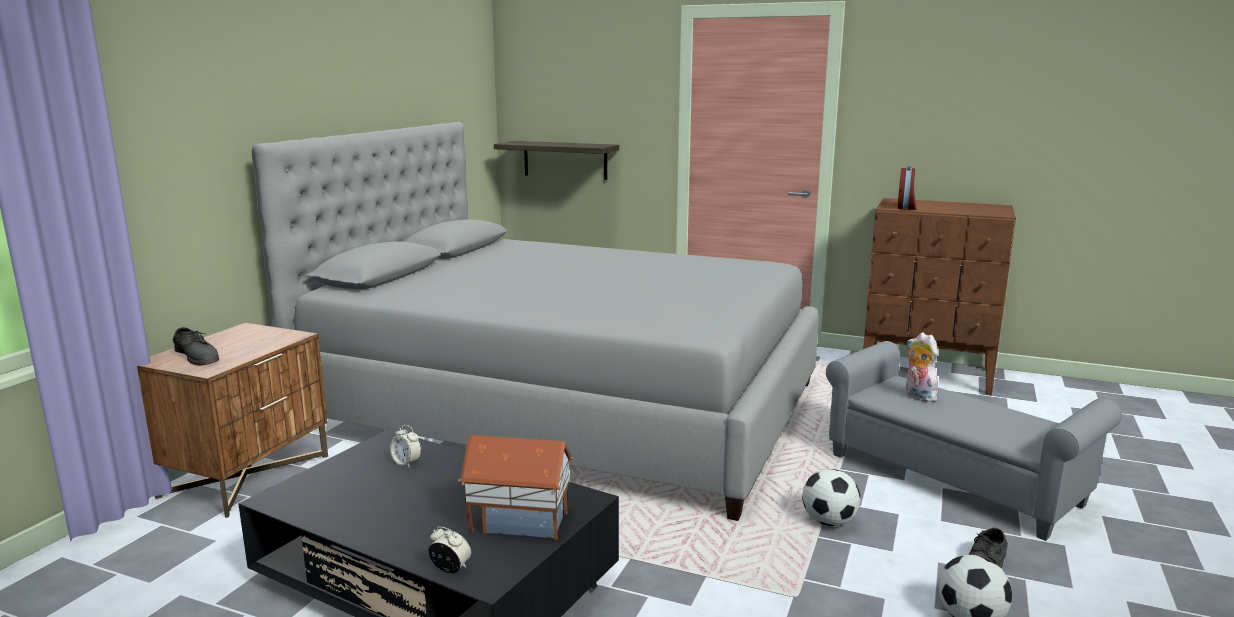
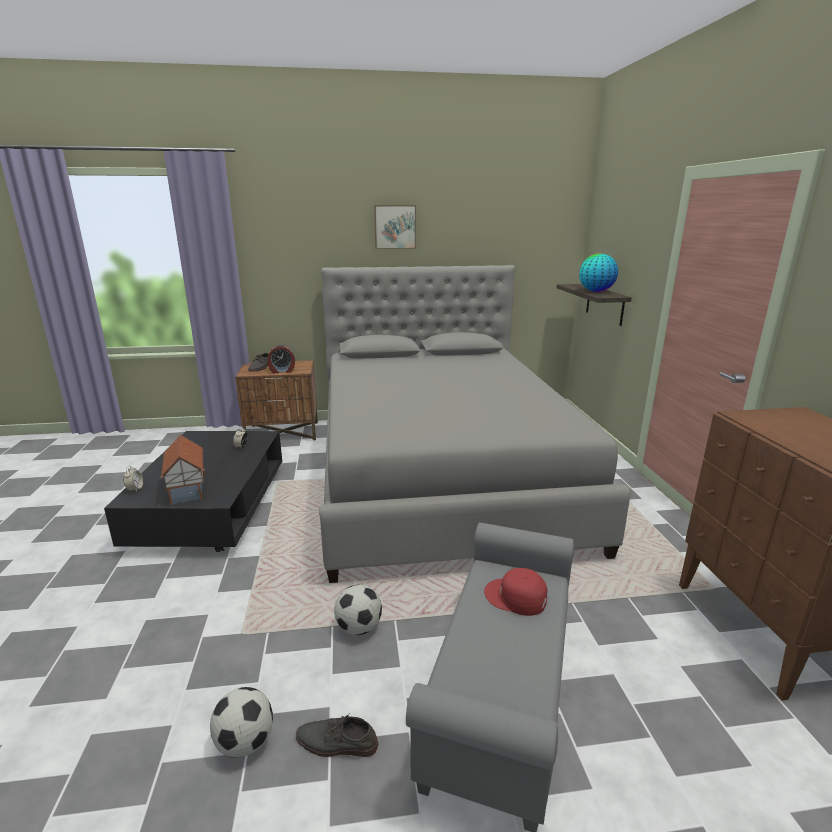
camera: 60 degrees right, 5 degrees up
alarm clock [897,167,916,210] -> alarm clock moved to [268,345,295,373]
plush toy [906,332,938,402] -> red cap [484,568,548,616]
none -> picture [374,205,416,249]
none -> globe [579,253,618,292]

